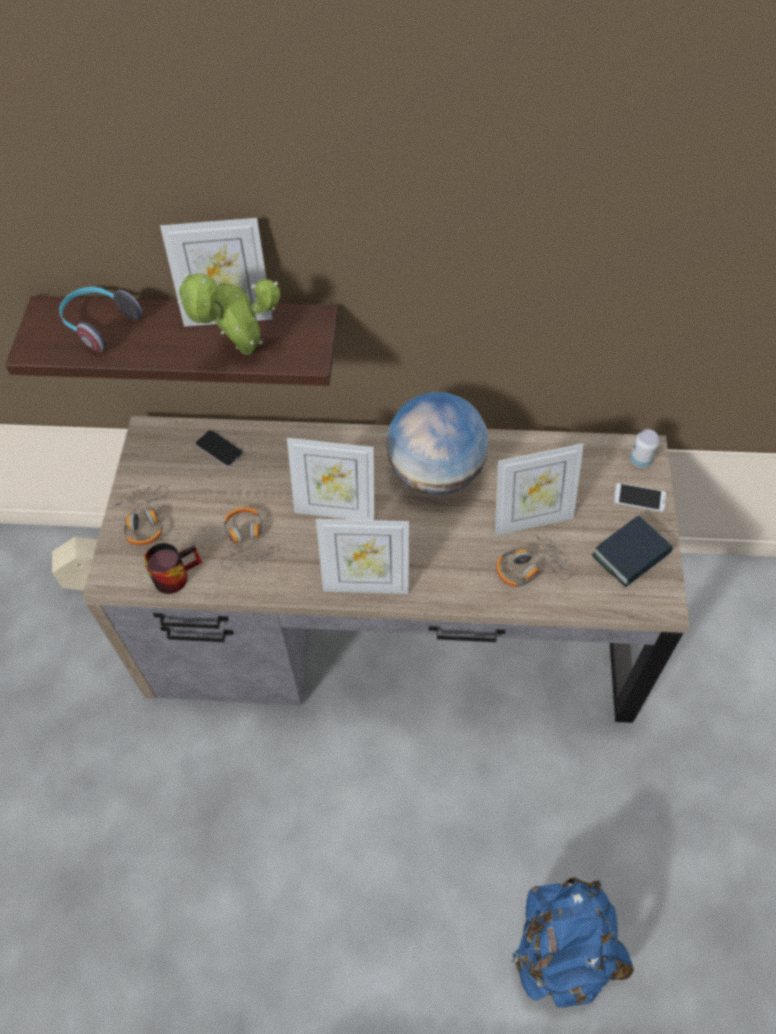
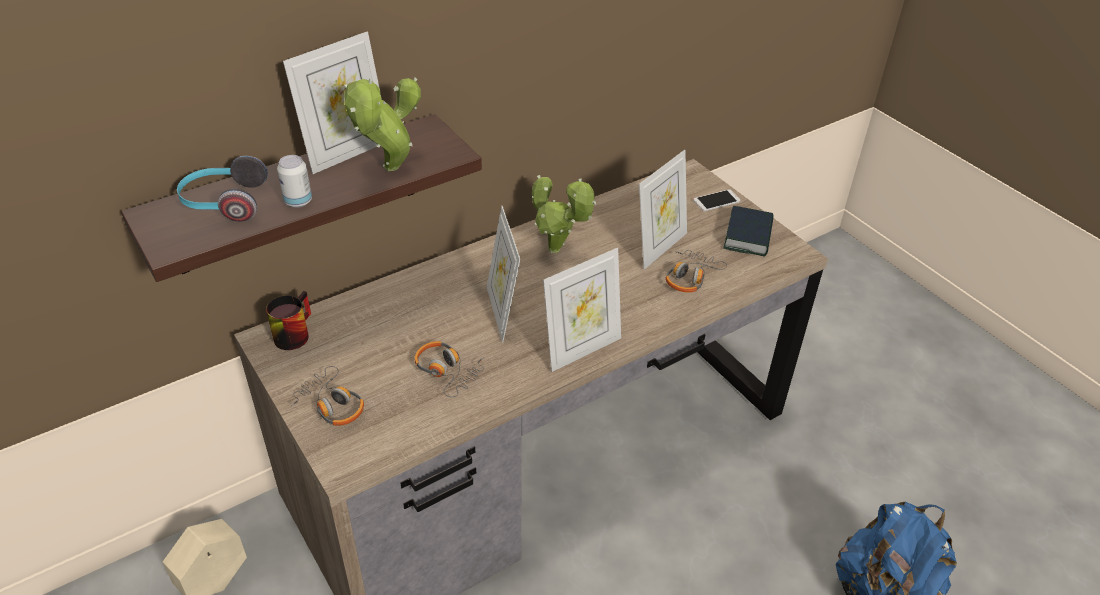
camera: 40 degrees left, 15 degrees down
mug [144,543,202,594] -> mug moved to [266,291,311,350]
phone [195,430,243,467] -> none
picture frame [287,438,374,520] -> picture frame turned 105 degrees clockwise [487,206,520,343]
globe [386,392,489,495] -> potted plant [532,175,596,253]
can [630,429,659,468] -> can moved to [277,155,312,208]

